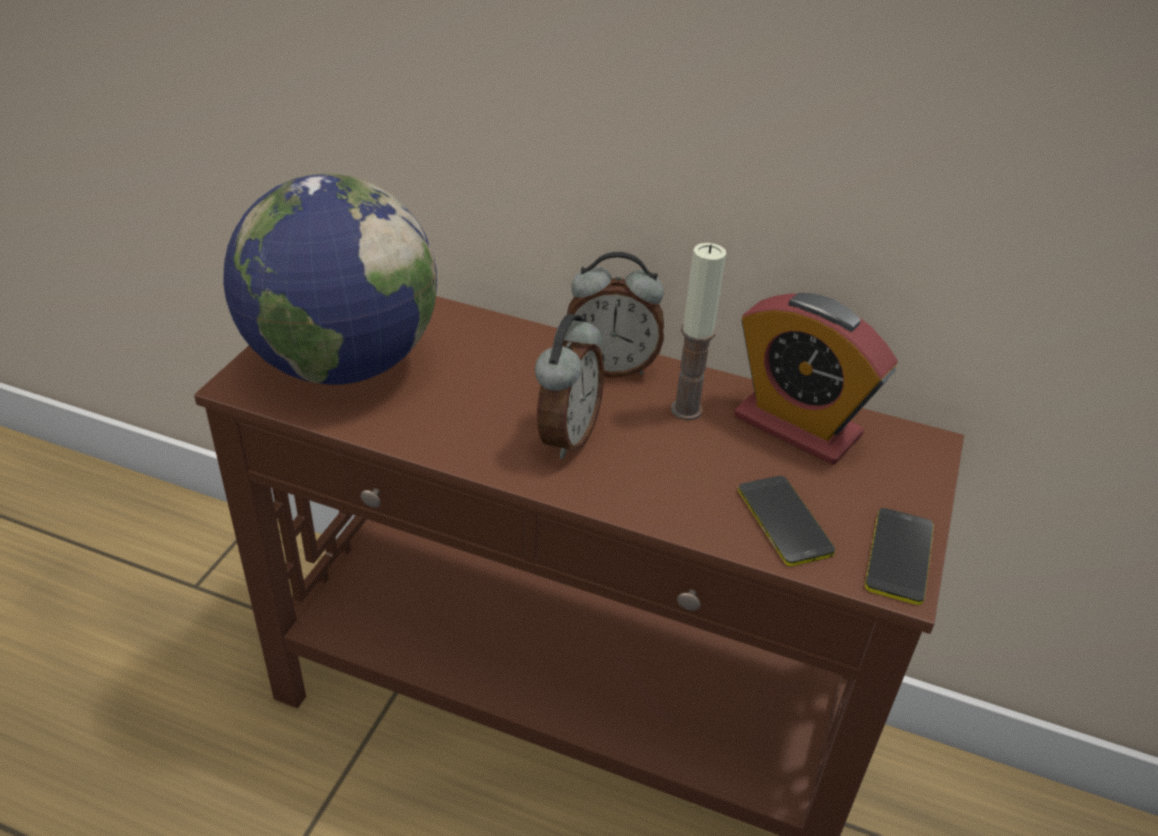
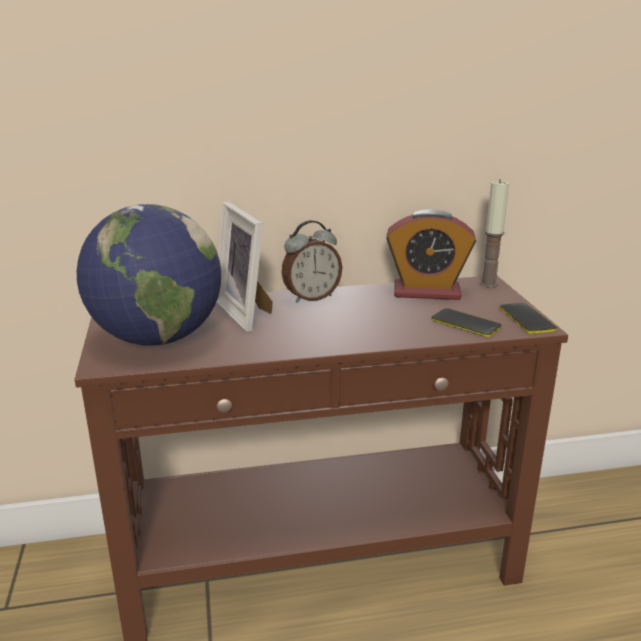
camera: 30 degrees left, 15 degrees down
alarm clock [535,314,604,459] -> none
candle [671,243,726,420] -> candle moved to [480,179,509,288]
none -> picture frame [217,202,273,332]

